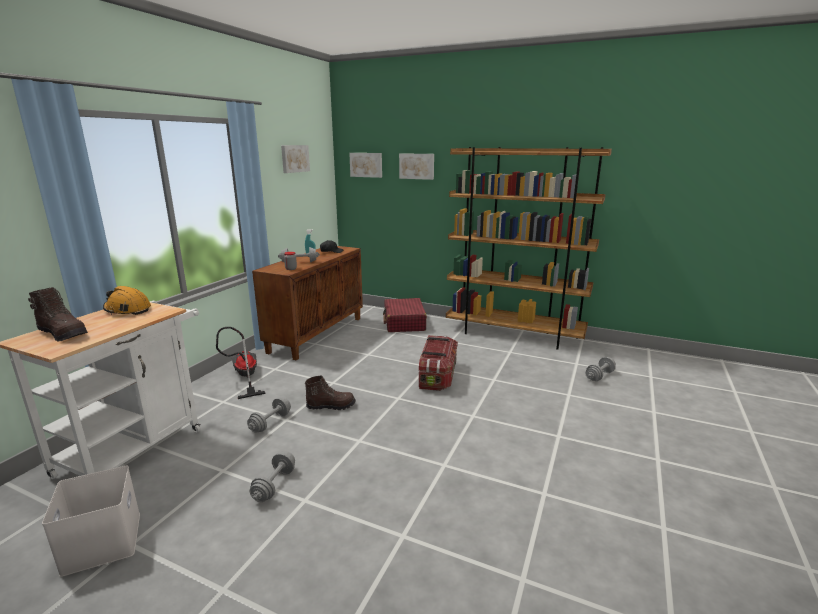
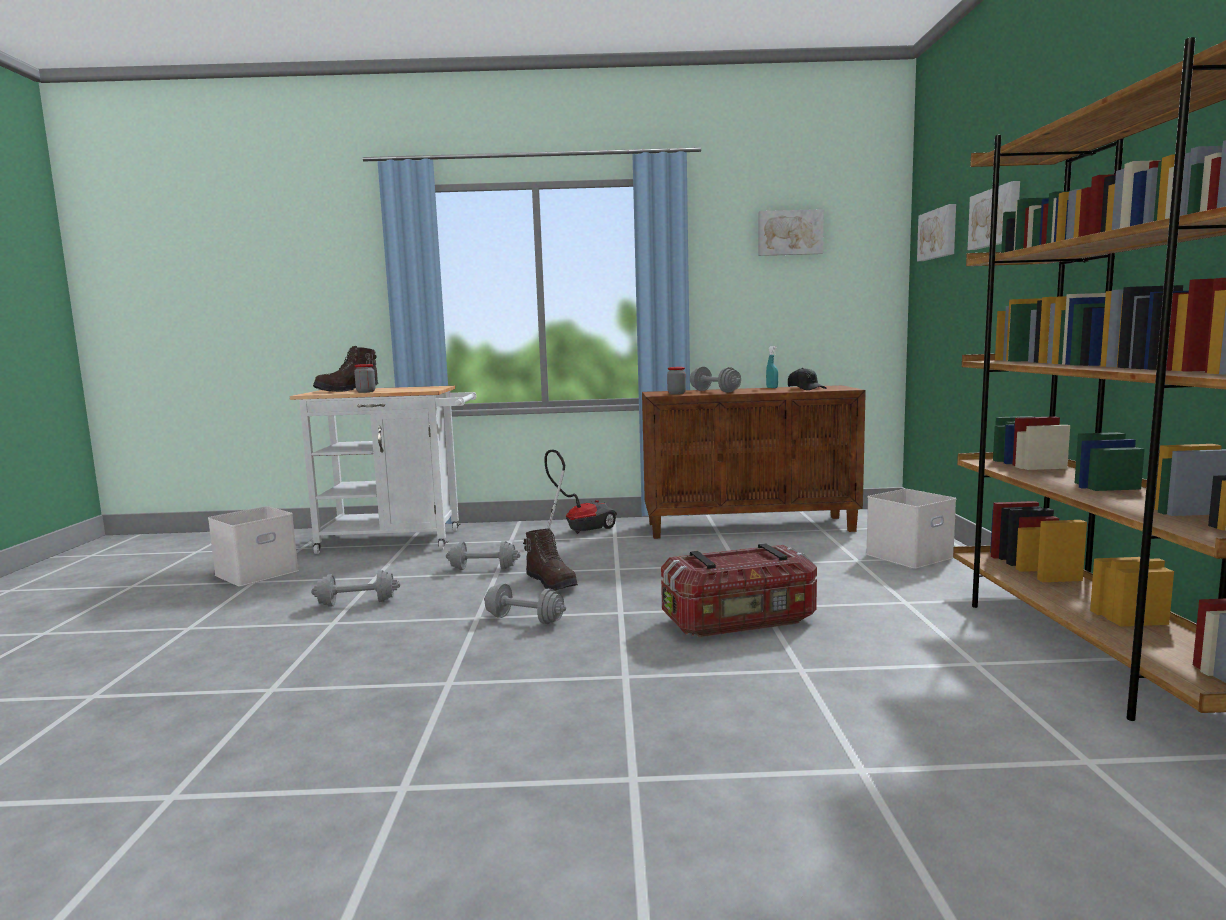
camera: 65 degrees right, 10 degrees down
brown boot [28,287,88,342] -> brown boot turned 45 degrees clockwise [313,346,378,392]
orange hard hat [103,286,151,315] -> none
red suitcase [383,298,427,332] -> white storage box [866,489,956,569]
grey dumbbell [586,357,616,381] -> grey dumbbell moved to [484,583,566,624]
none -> jar [354,364,376,393]

